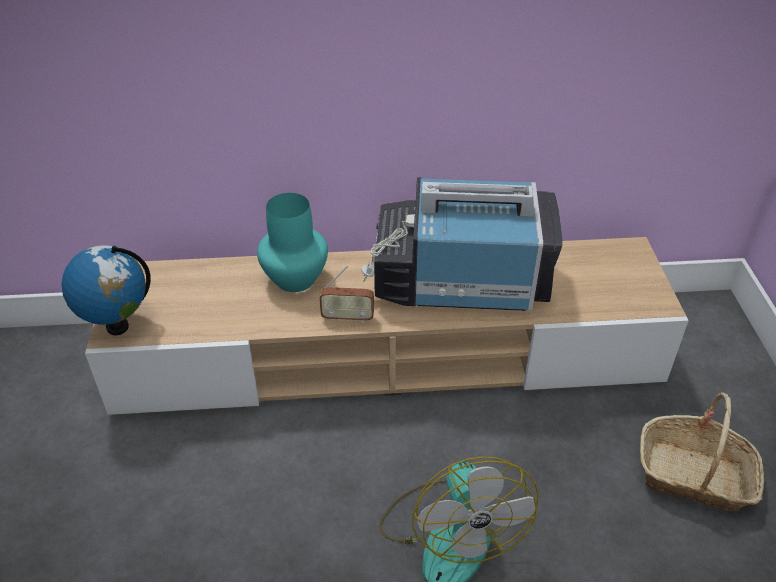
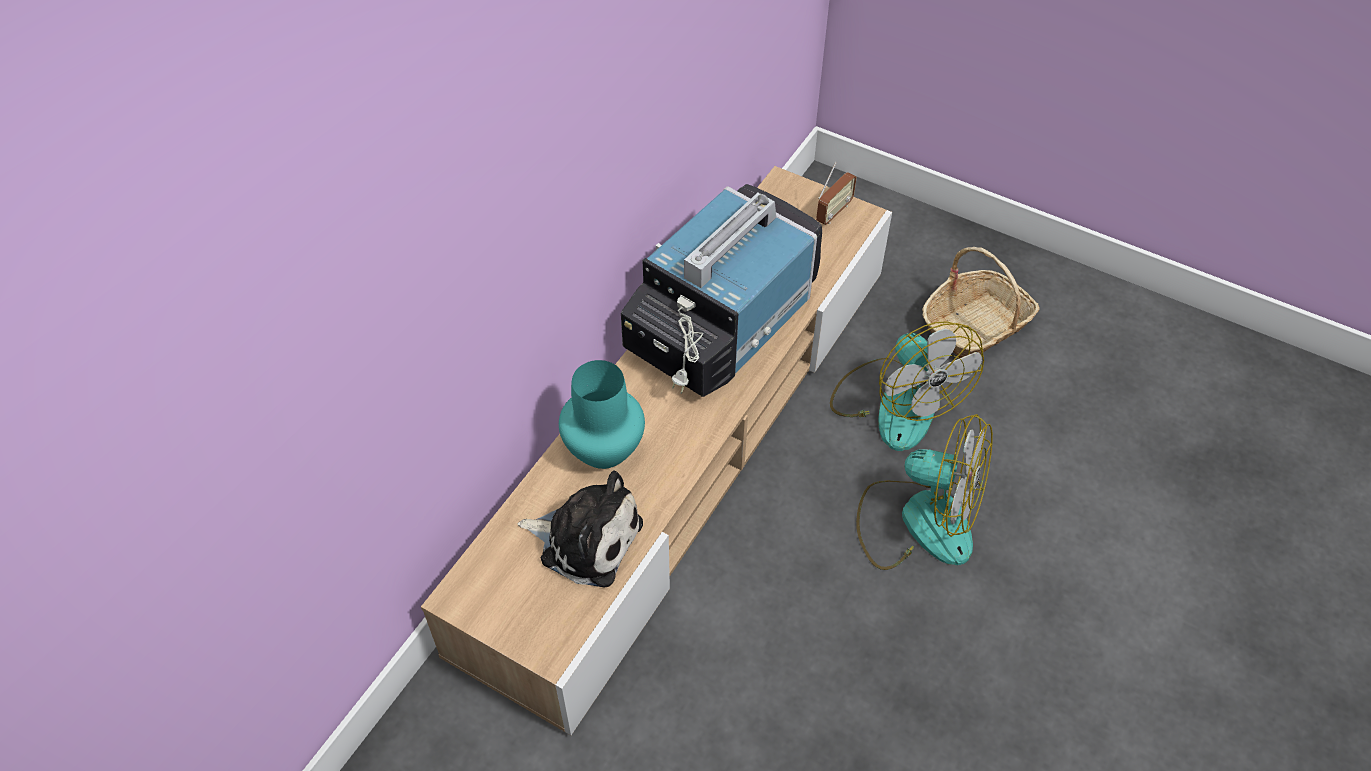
camera: 55 degrees left, 10 degrees up
globe [62,245,151,336] -> none
radio [319,265,374,323] -> radio moved to [816,162,857,225]
none -> plush toy [518,470,643,588]
none -> fan [830,321,984,451]

